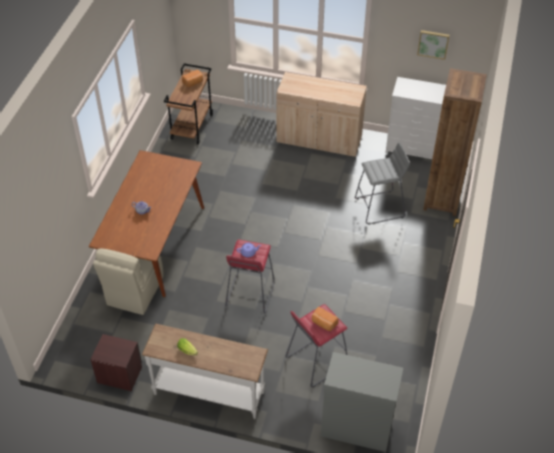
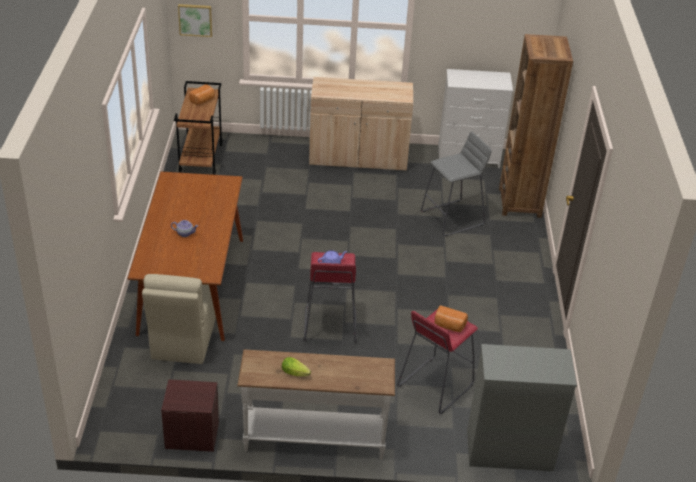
camera: 15 degrees left, 10 degrees down
picture [417,30,449,60] -> picture moved to [178,4,212,37]

